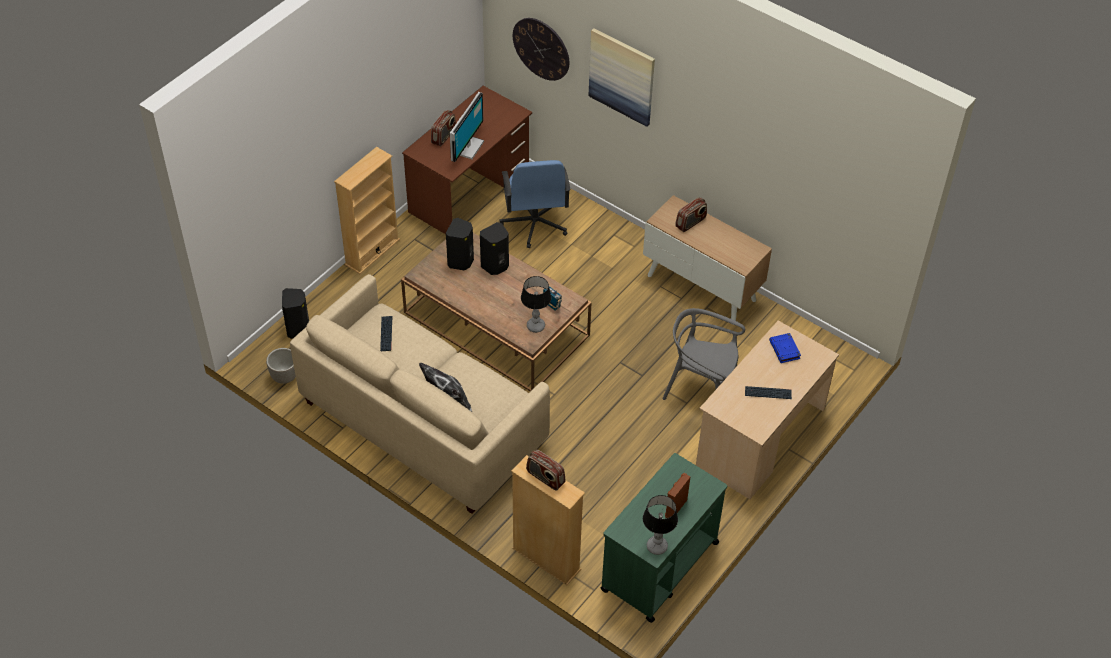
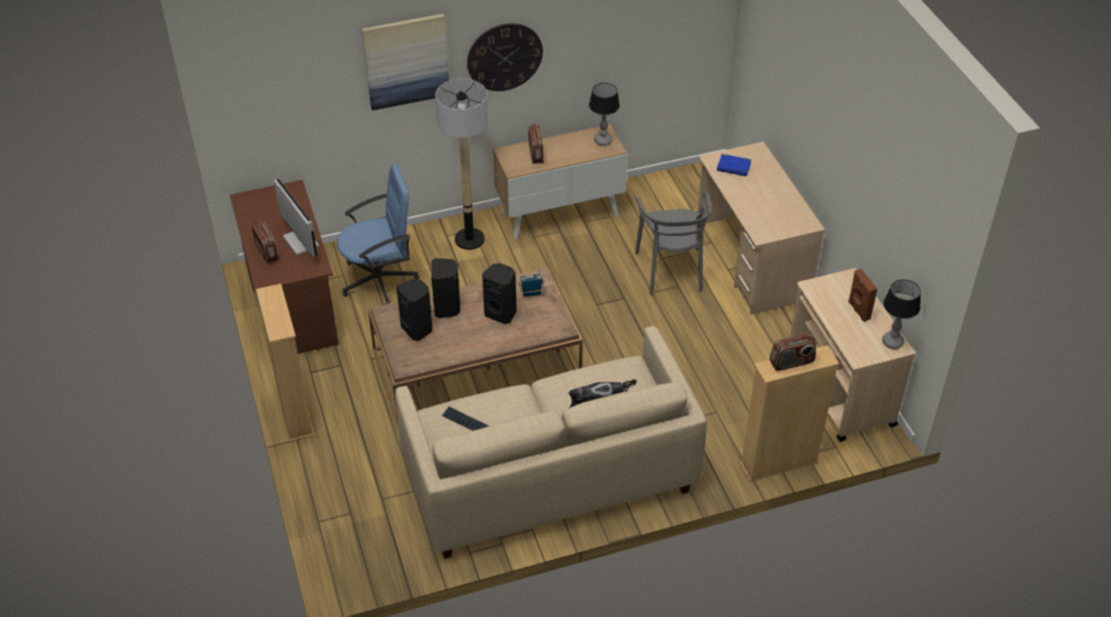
camera: 55 degrees left, 5 degrees down
planter [266,348,296,384] -> none
black speaker [282,288,309,339] -> black speaker moved to [482,263,517,324]
blue office chair [499,160,571,248] -> blue office chair turned 45 degrees counterclockwise [337,164,419,304]
wall clock [513,18,569,81] -> wall clock moved to [467,23,543,91]
table lamp [521,276,551,333] -> table lamp moved to [589,83,620,146]
green cart [601,453,727,623] -> beige cart [790,268,916,442]
grey chair [663,308,745,400] -> grey chair turned 60 degrees counterclockwise [635,192,711,295]
keyboard [745,386,792,399] -> none
none -> floor lamp [435,79,488,250]

